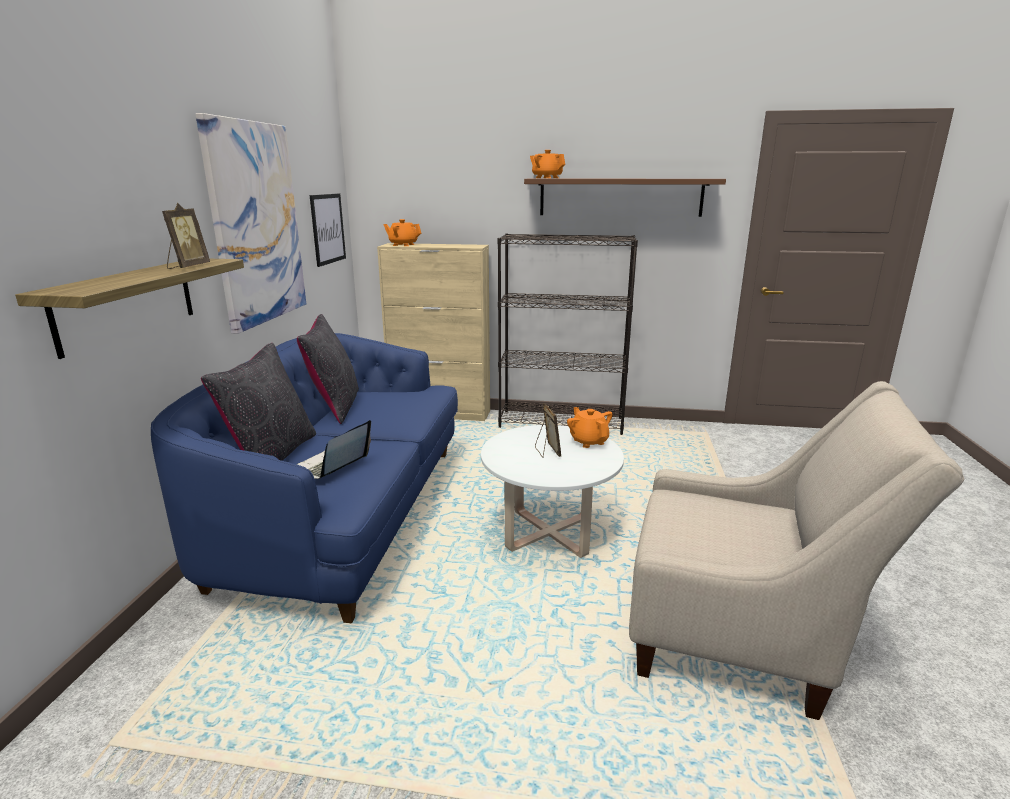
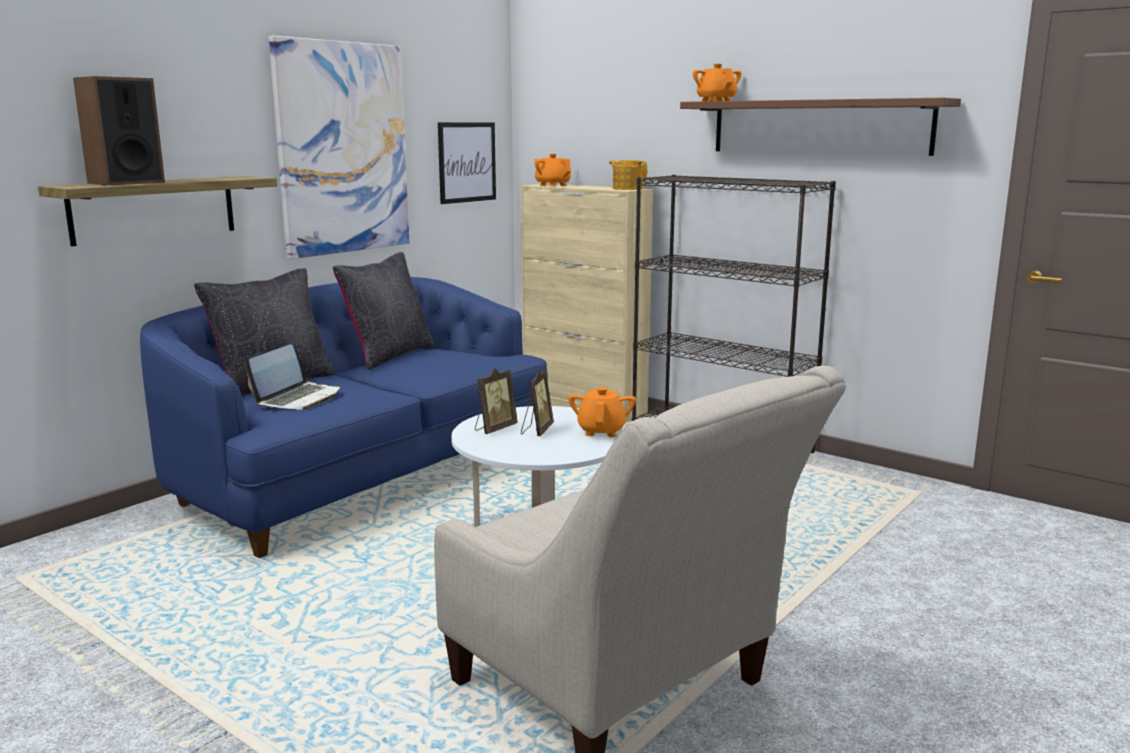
camera: 30 degrees right, 5 degrees down
picture frame [162,203,210,269] -> picture frame moved to [475,368,517,434]
laptop [297,420,371,479] -> laptop turned 150 degrees clockwise [244,344,340,410]
none -> speaker [73,76,165,185]
none -> teapot [609,160,647,190]

